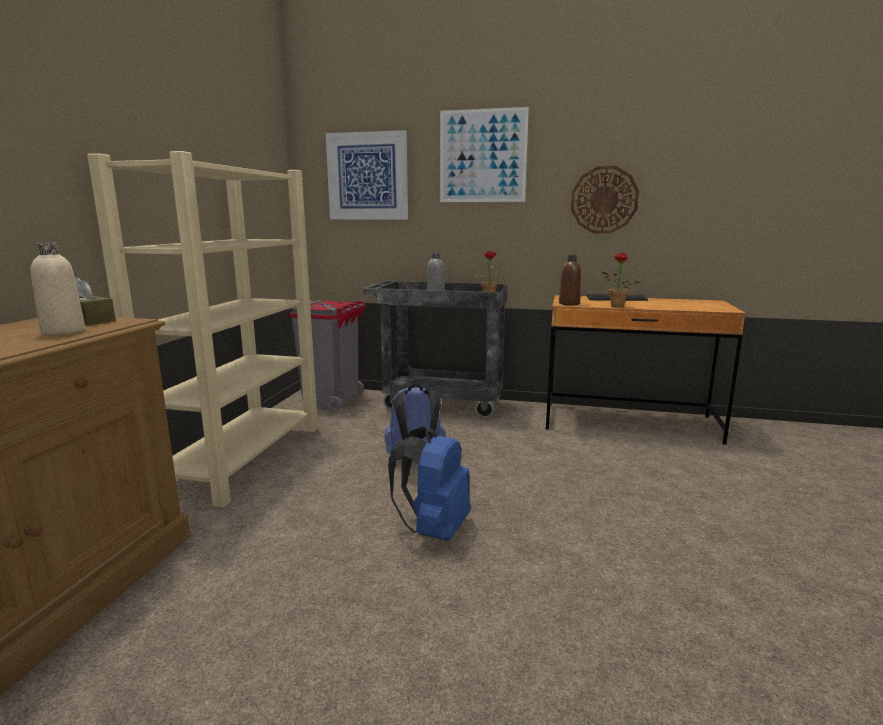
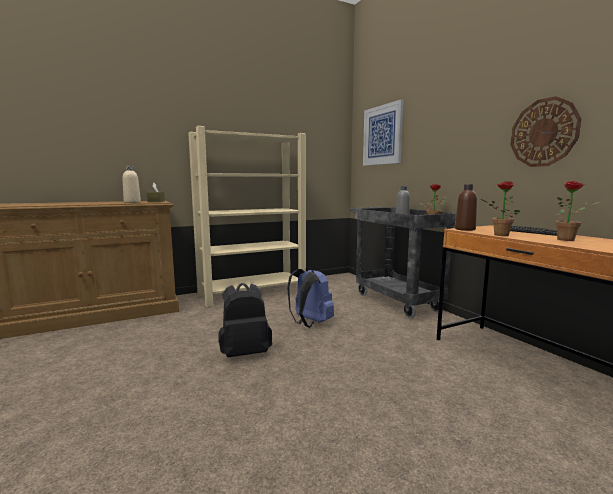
camera: 50 degrees right, 5 degrees down
grey trash can [289,301,366,412] -> none
blue backpack [388,426,471,541] -> black backpack [218,283,272,357]
picture [440,107,529,202] -> none
none -> potted plant [555,181,600,241]

